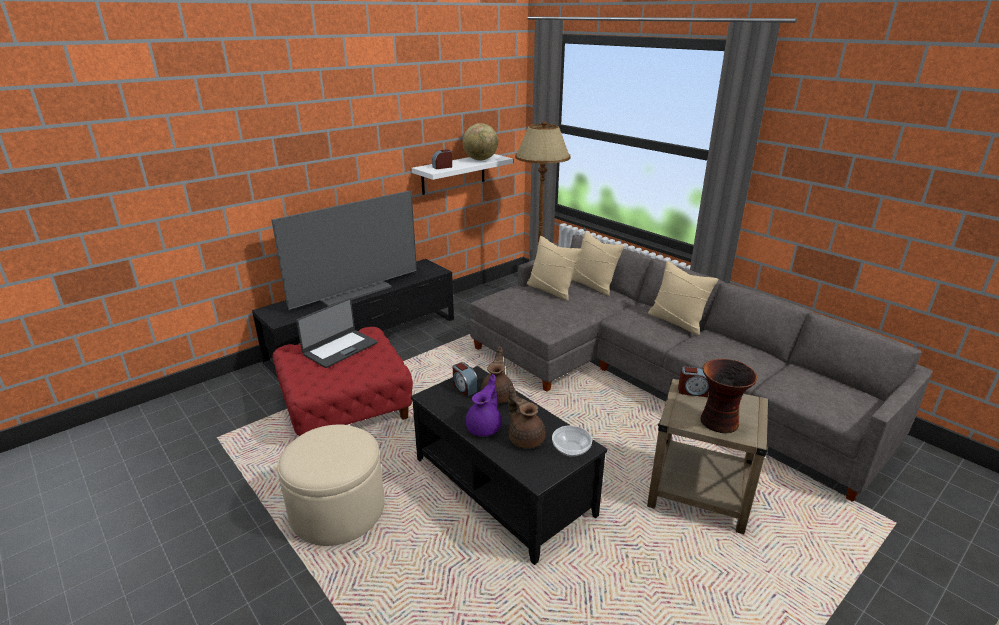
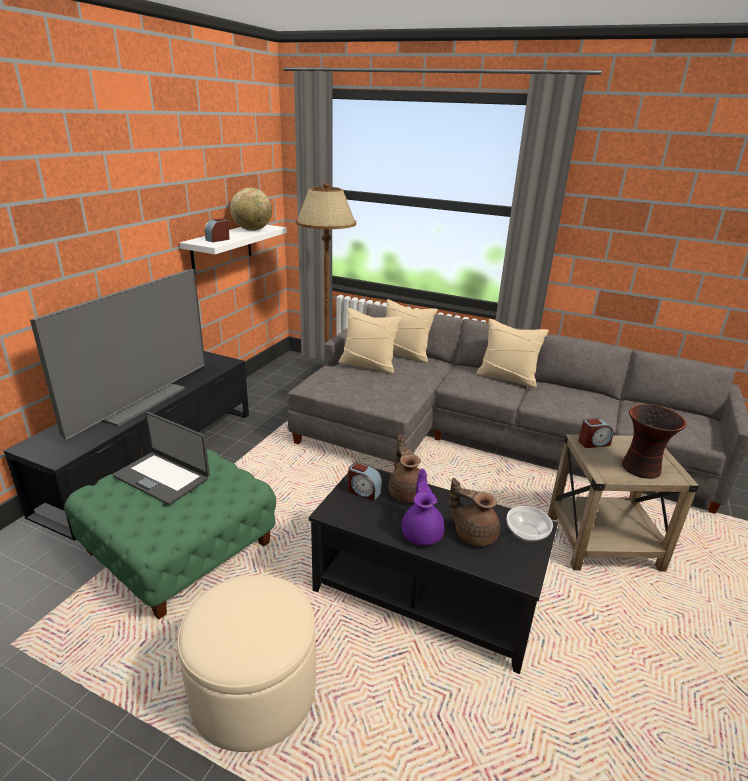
camera: 25 degrees left, 0 degrees up
red ottoman [273,327,413,436] -> green ottoman [64,449,276,619]
laptop [296,298,378,368] -> laptop turned 105 degrees clockwise [112,412,210,505]

